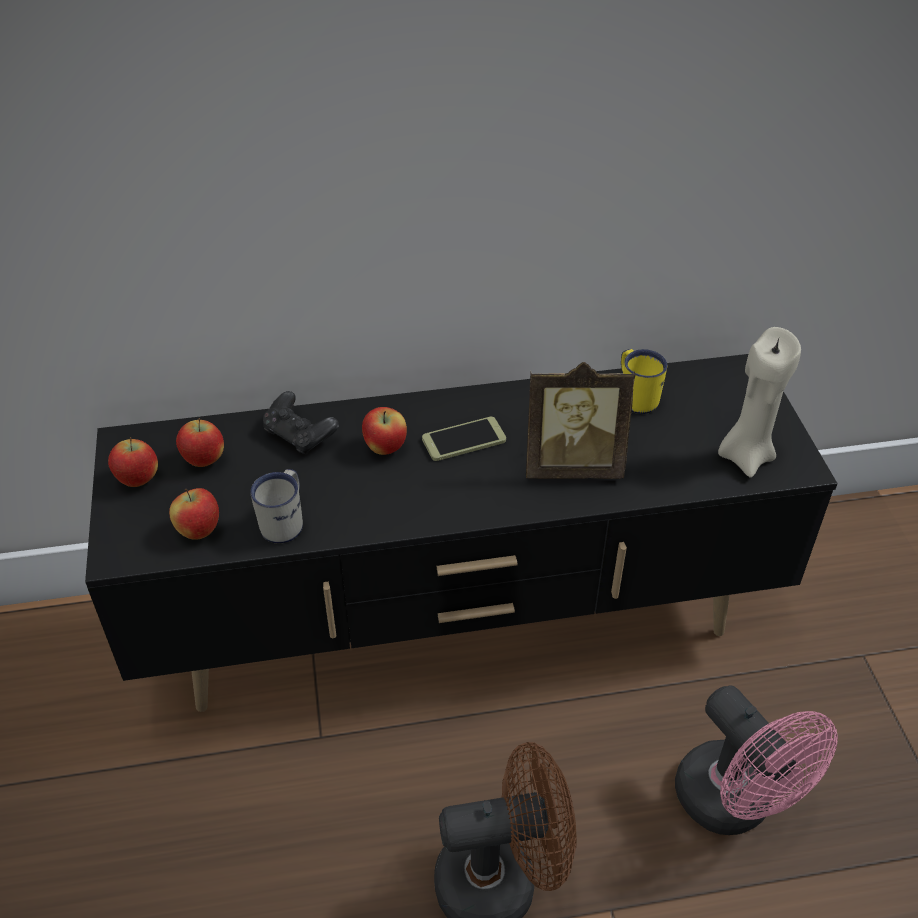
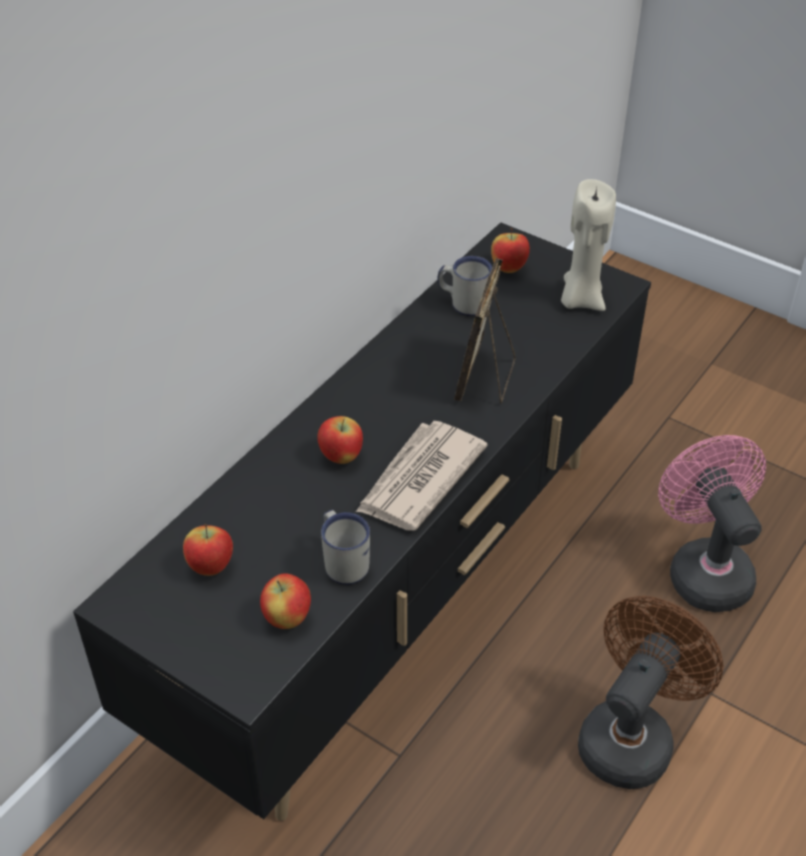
camera: 45 degrees left, 0 degrees up
apple [108,437,158,487] -> apple moved to [491,228,530,273]
black game controller [263,391,339,455] -> none
phone [422,417,506,461] -> none
picture frame [526,362,635,479] -> picture frame turned 150 degrees clockwise [454,258,515,404]
yellow mug [621,349,667,414] -> white mug [438,256,492,316]
pink fan [675,685,838,835] -> pink fan turned 120 degrees counterclockwise [658,435,766,612]
none -> newspaper [356,421,488,531]

